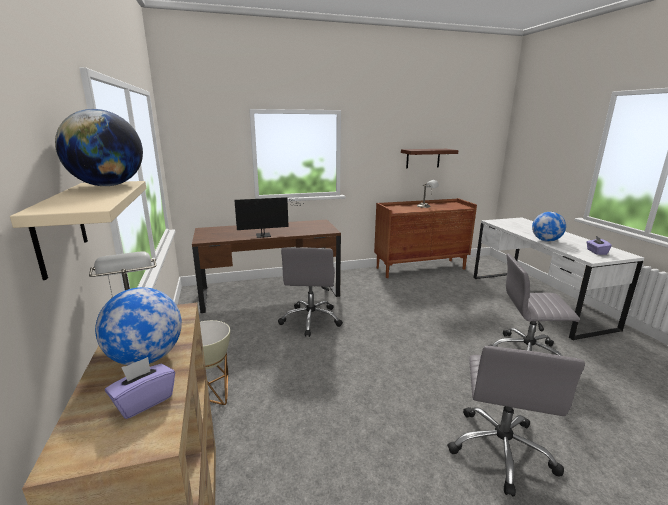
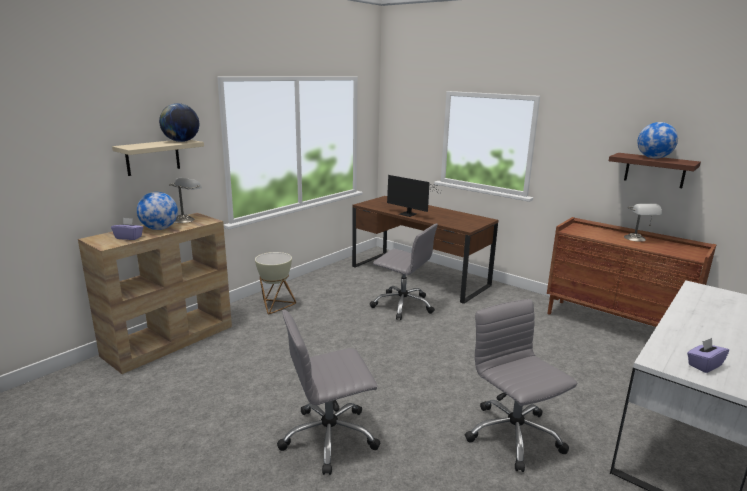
camera: 55 degrees right, 0 degrees up
grey office chair [278,247,343,337] -> grey office chair turned 120 degrees counterclockwise [370,224,438,320]
globe [532,212,566,242] -> globe moved to [637,122,678,159]

